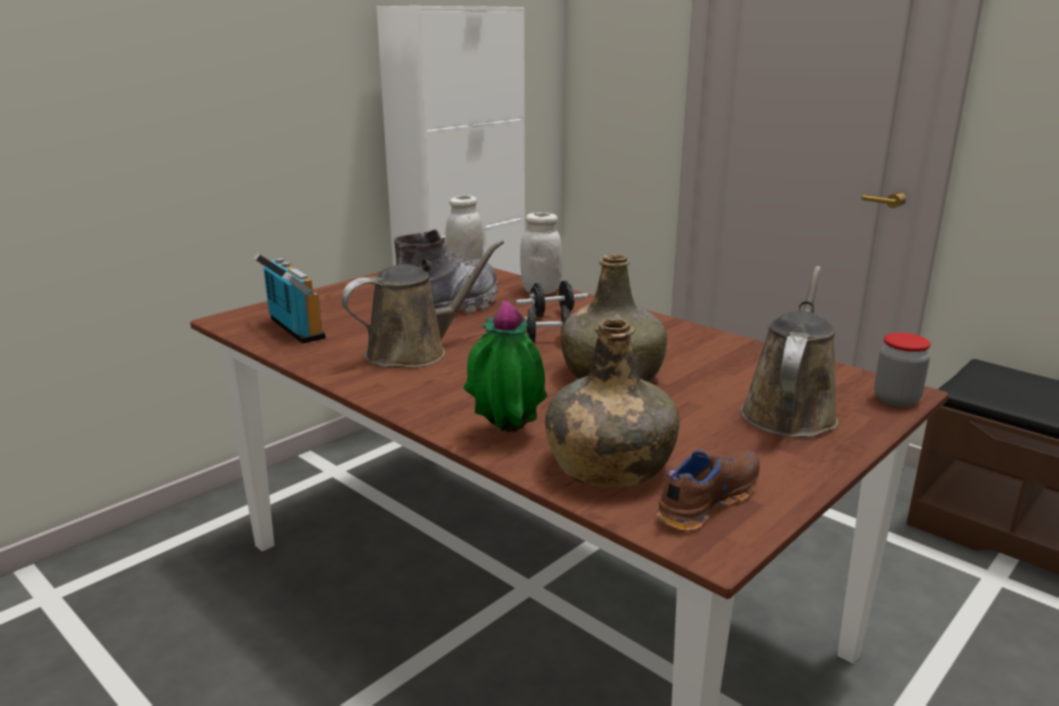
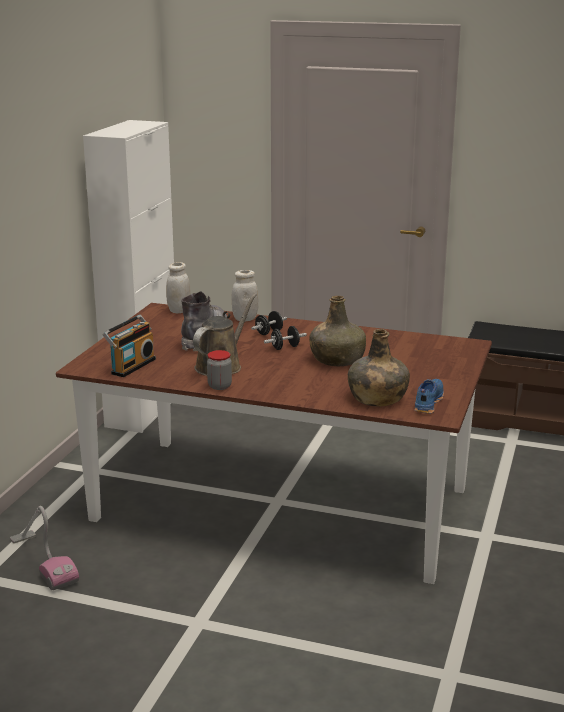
camera: 25 degrees left, 0 degrees up
radio [254,253,326,344] -> radio turned 90 degrees clockwise [103,315,156,377]
potted plant [463,300,547,432] -> none
brown shoe [656,450,760,531] -> blue shoe [414,379,444,414]
brown watering can [740,266,838,438] -> none
jar [874,333,931,407] -> jar moved to [207,350,232,390]
none -> vacuum cleaner [10,506,79,590]

